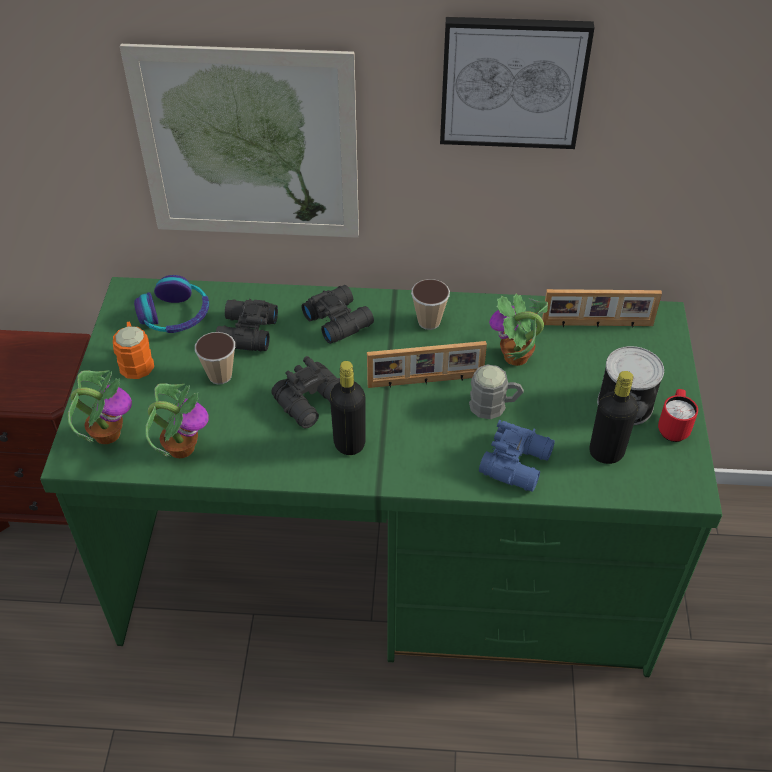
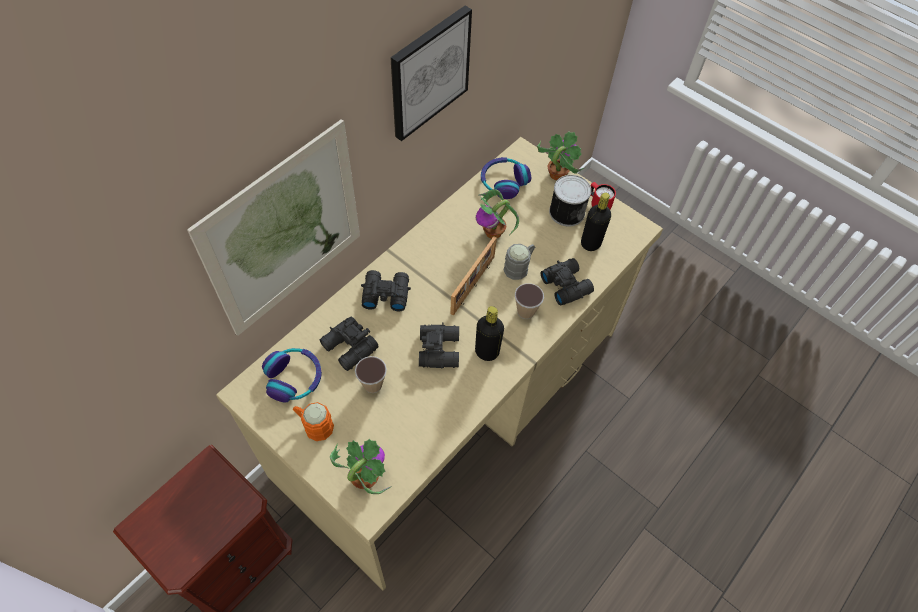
camera: 55 degrees left, 10 degrees up
green desk [40,277,722,677] -> beige desk [216,137,663,590]
potted plant [145,383,209,458] -> potted plant moved to [537,132,585,181]
cup [411,279,450,330] -> cup moved to [515,283,544,319]
blue binoculars [479,420,555,492] -> black binoculars [541,258,594,306]
picture frame [542,289,662,328] -> headphones [481,157,531,199]

